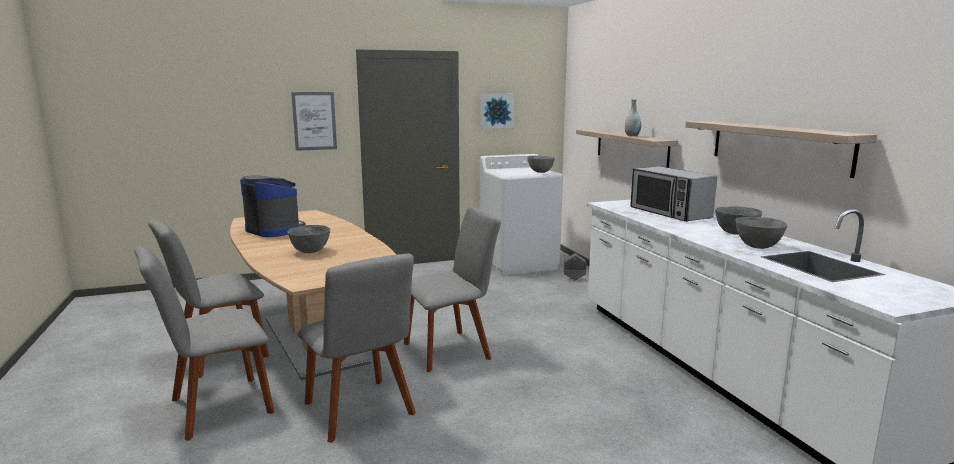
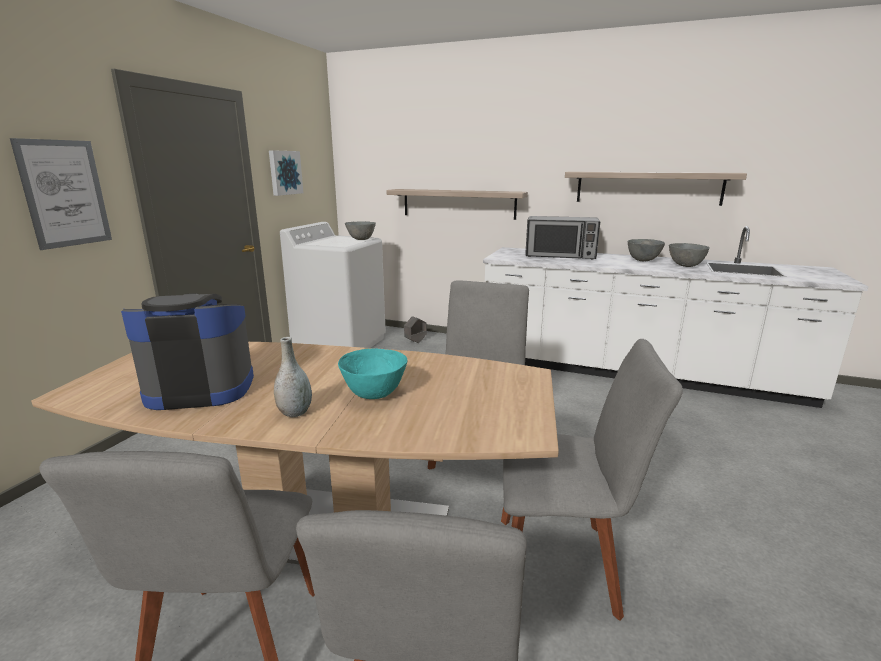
camera: 50 degrees left, 5 degrees up
grey bowl [288,225,330,253] -> turquoise bowl [338,348,407,399]
grey vase [625,99,641,136] -> grey vase moved to [274,337,312,417]

